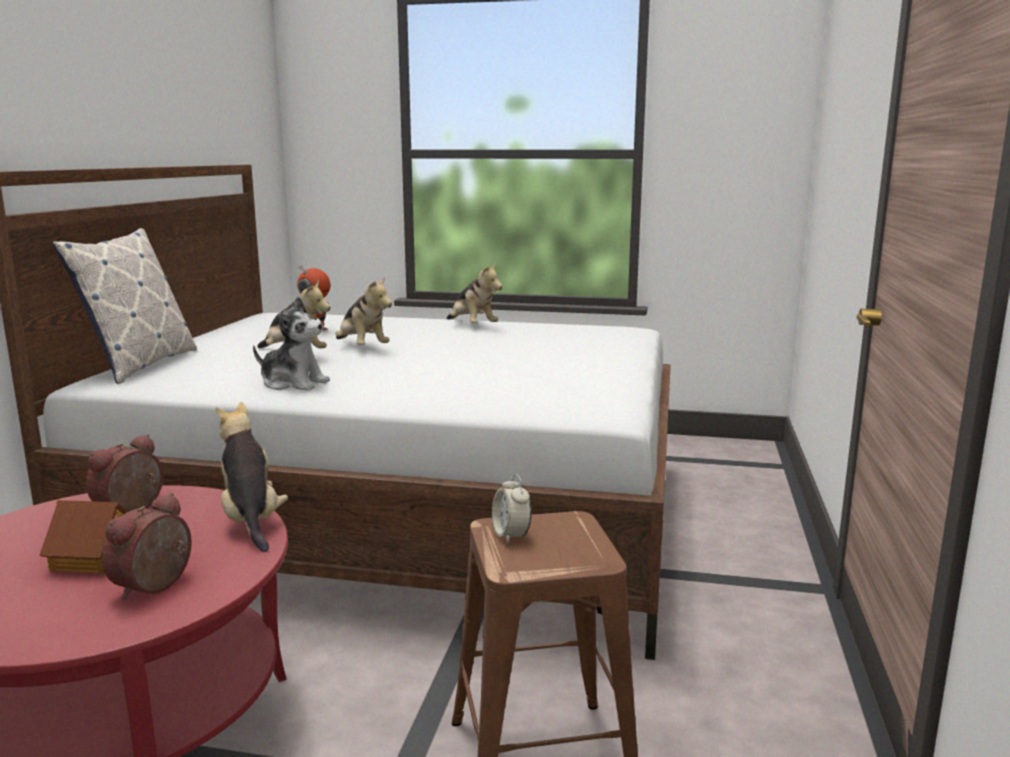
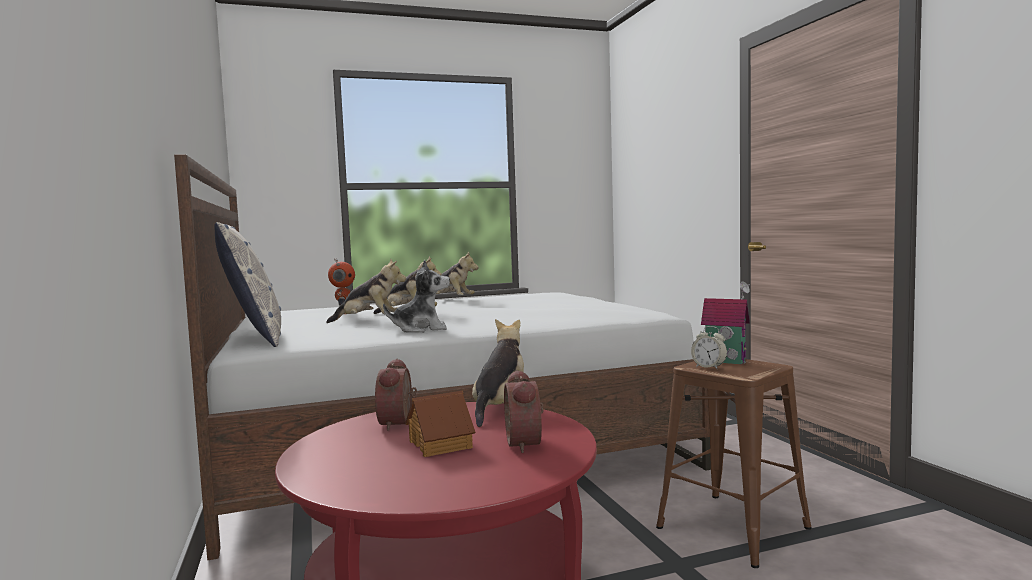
camera: 30 degrees left, 10 degrees down
plush toy [216,402,288,552] -> plush toy turned 75 degrees clockwise [472,319,524,427]
none -> toy house [701,281,750,364]

